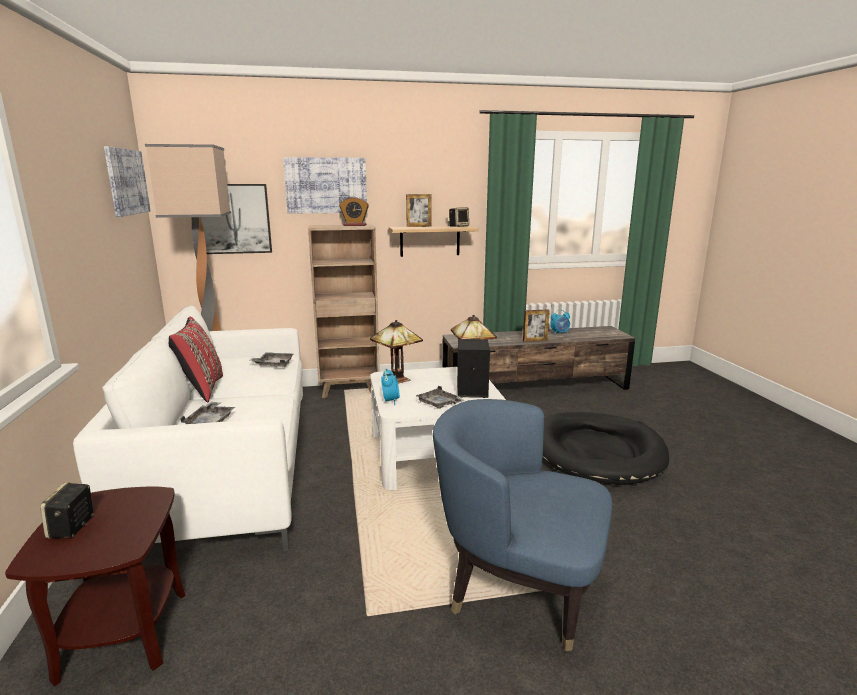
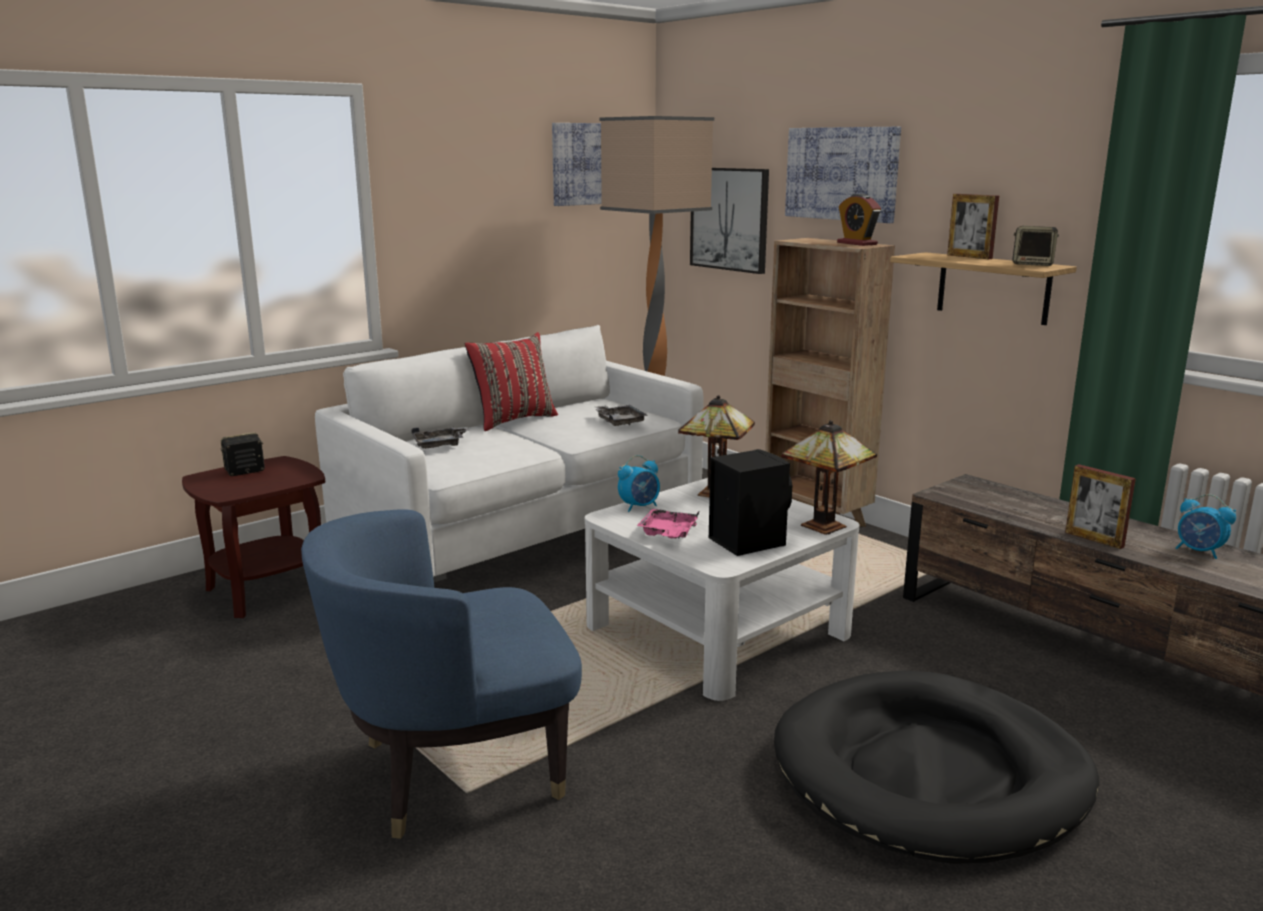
camera: 60 degrees right, 0 degrees up
grey tray [416,386,464,409] -> pink tray [637,509,699,539]
blue armchair [433,399,612,651] -> blue armchair turned 105 degrees counterclockwise [301,509,582,839]

